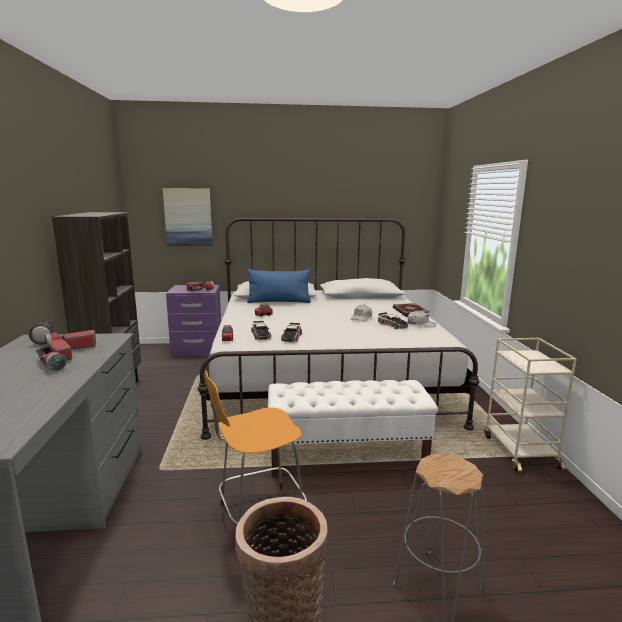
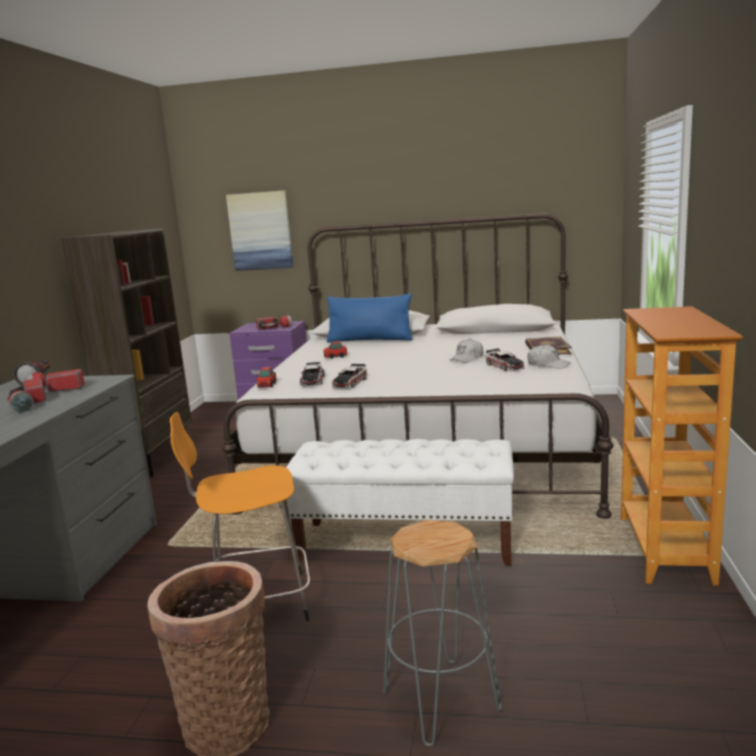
camera: 15 degrees right, 0 degrees up
beige cart [484,338,577,471] -> bookcase [621,306,743,586]

